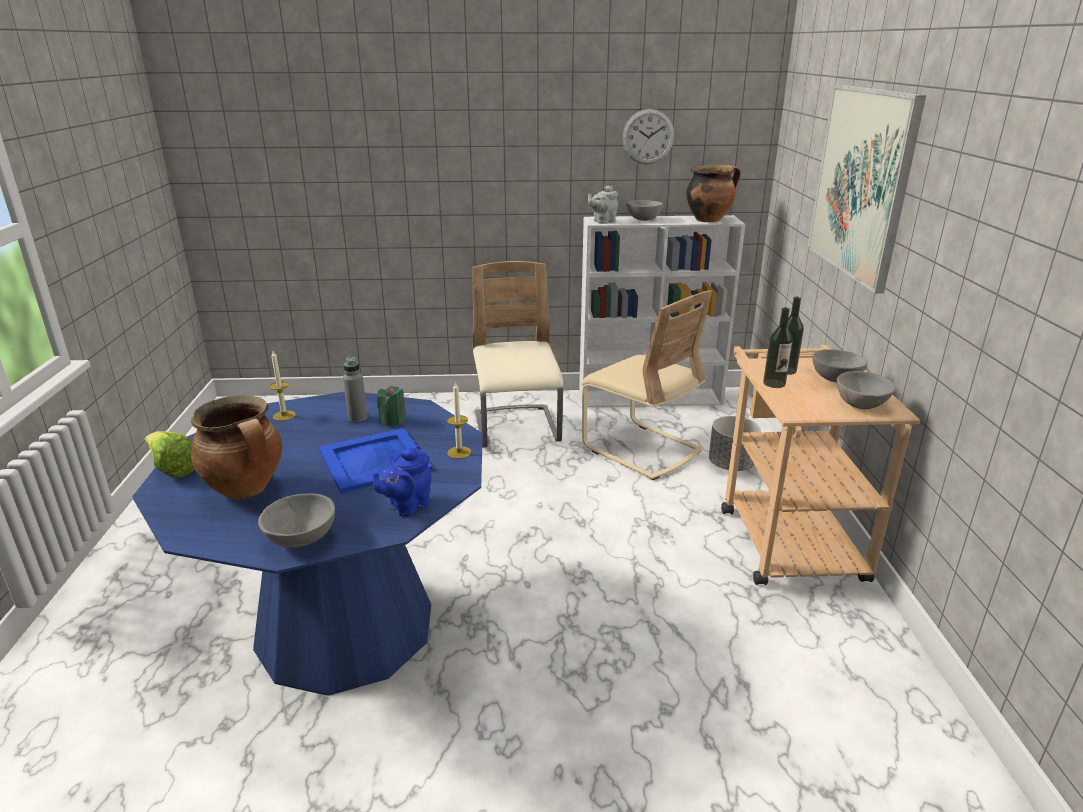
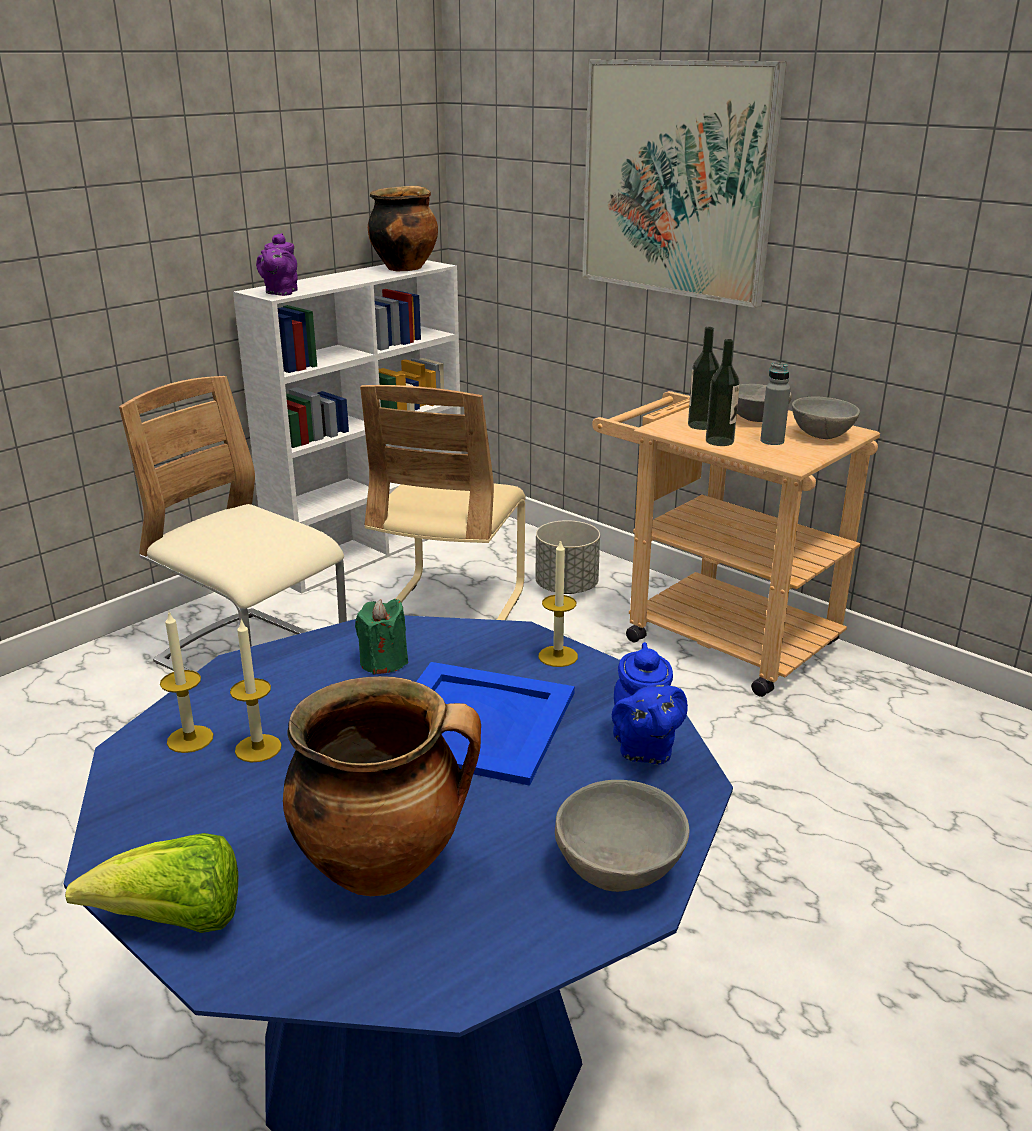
camera: 45 degrees left, 0 degrees up
grey bottle [343,356,368,422] -> grey bottle moved to [760,363,791,445]
beige chair [582,290,712,480] -> beige chair turned 105 degrees clockwise [360,385,526,620]
grey teapot [588,185,618,224] -> purple teapot [256,233,298,296]
wall clock [622,109,675,164] -> none
grey bowl [626,200,663,221] -> none
none -> candle [230,618,282,763]

